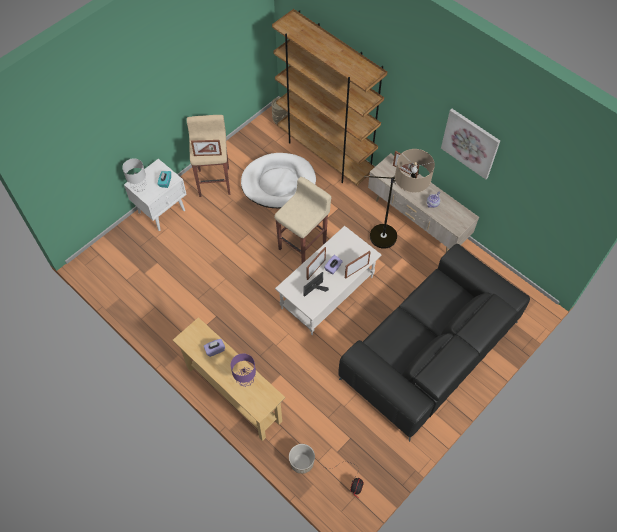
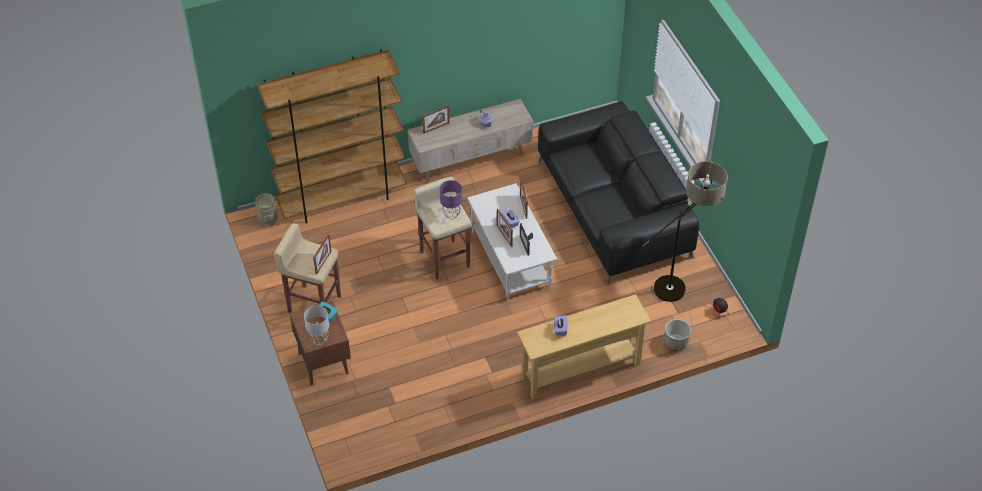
camera: 65 degrees left, 10 degrees down
white nightstand [124,159,187,231] -> brown nightstand [290,300,351,386]
purple table lamp [231,353,256,387] -> purple table lamp moved to [440,180,462,219]
white dog bed [241,153,316,208] -> none
floor lamp [364,149,435,249] -> floor lamp moved to [643,161,727,302]
picture [441,109,500,179] -> none

